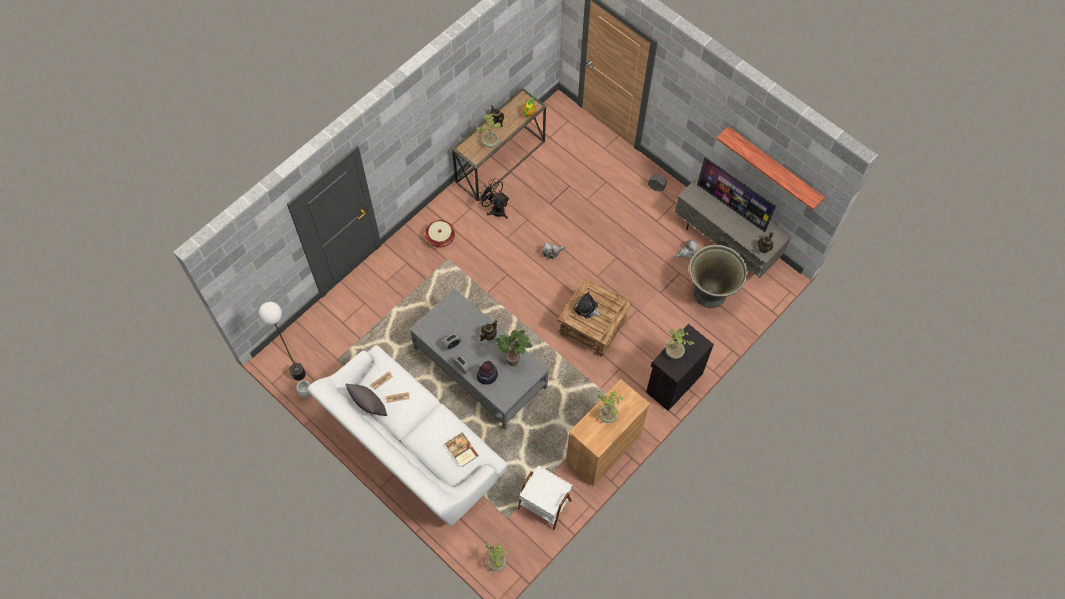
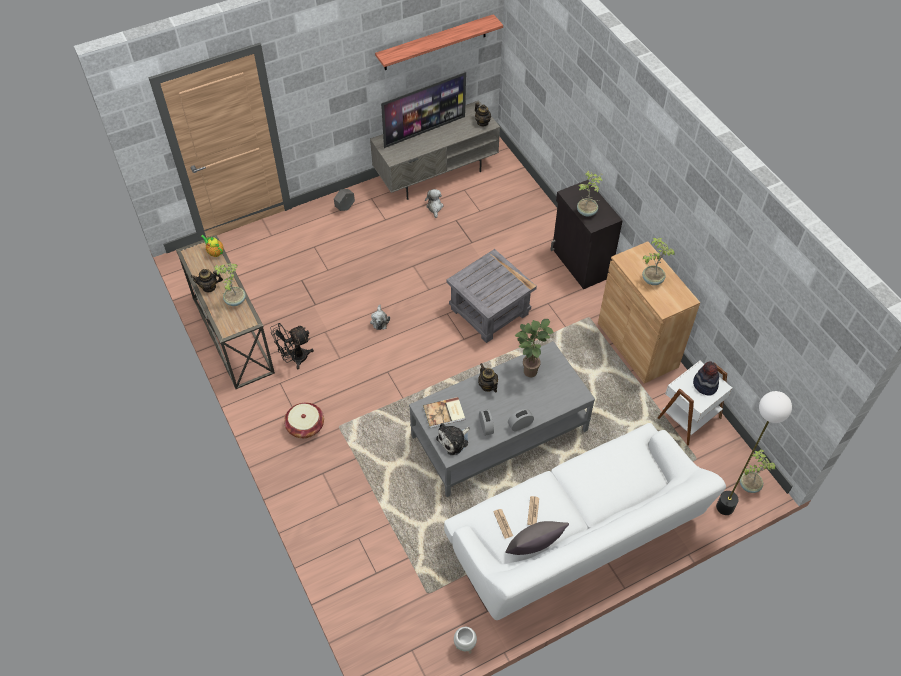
camera: 70 degrees left, 10 degrees down
floor lamp [259,302,306,381] -> floor lamp moved to [716,391,792,515]
book [445,432,479,467] -> book moved to [423,397,465,428]
hat [477,361,498,385] -> hat moved to [693,362,719,395]
brown side table [558,278,632,357] -> grey side table [447,249,537,343]
plush toy [574,292,602,318] -> plush toy moved to [436,423,470,455]
grey planter [689,245,748,308] -> none

